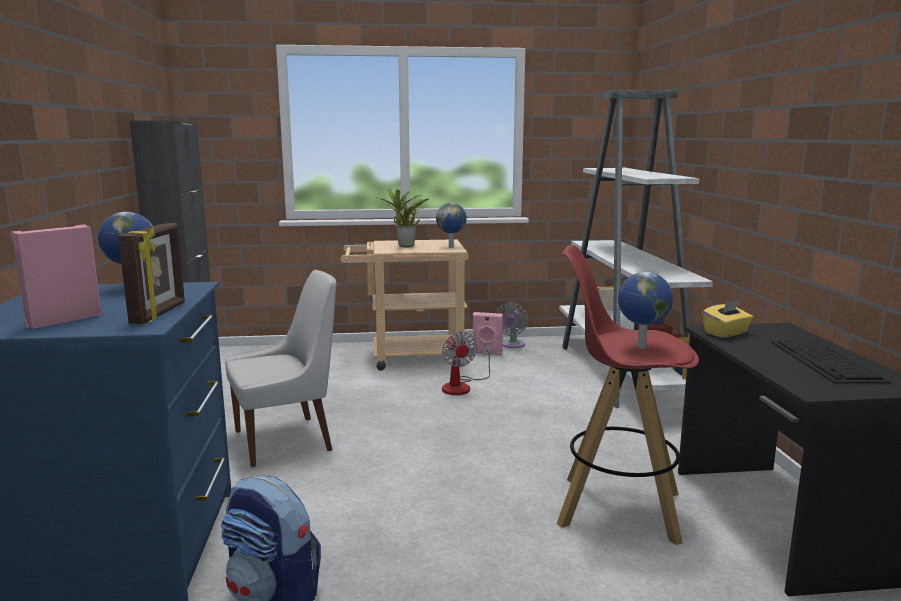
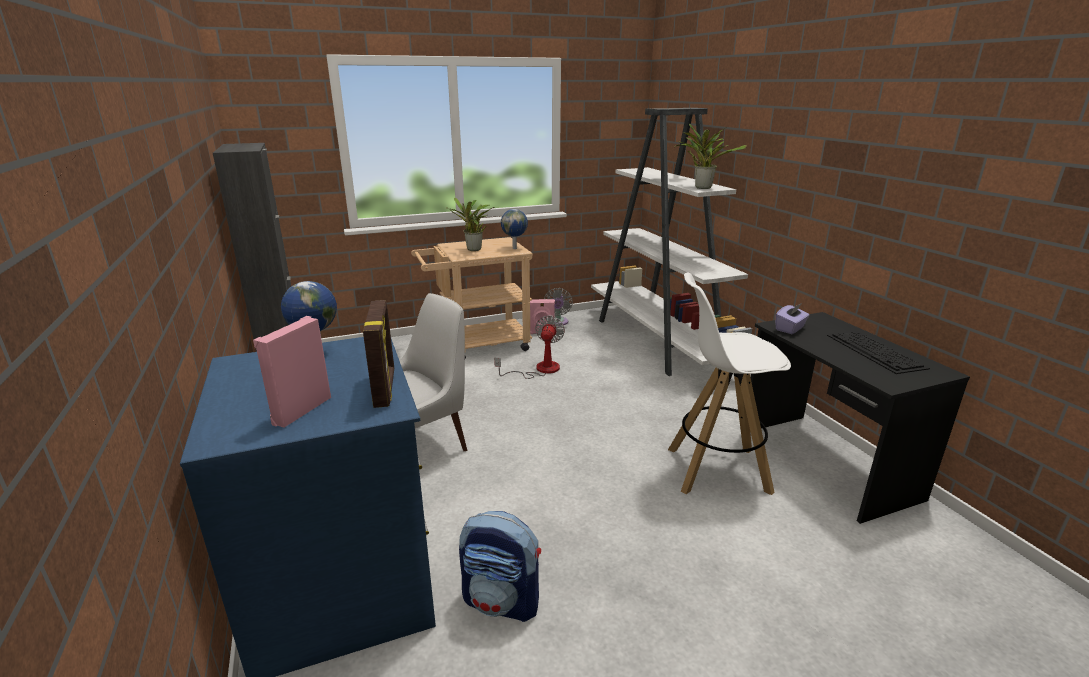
camera: 15 degrees left, 10 degrees up
fan [442,332,491,395] -> fan turned 135 degrees counterclockwise [494,315,565,379]
red stool [557,245,699,545] -> white stool [668,273,791,495]
globe [618,272,673,349] -> none
yellow tissue box [702,300,753,338] -> purple tissue box [775,303,809,334]
none -> potted plant [675,124,747,189]

